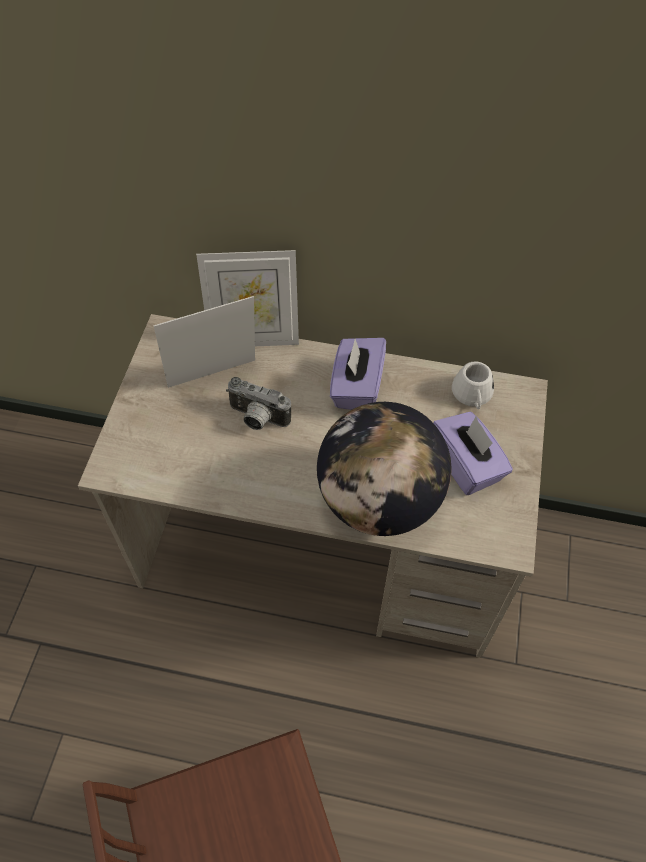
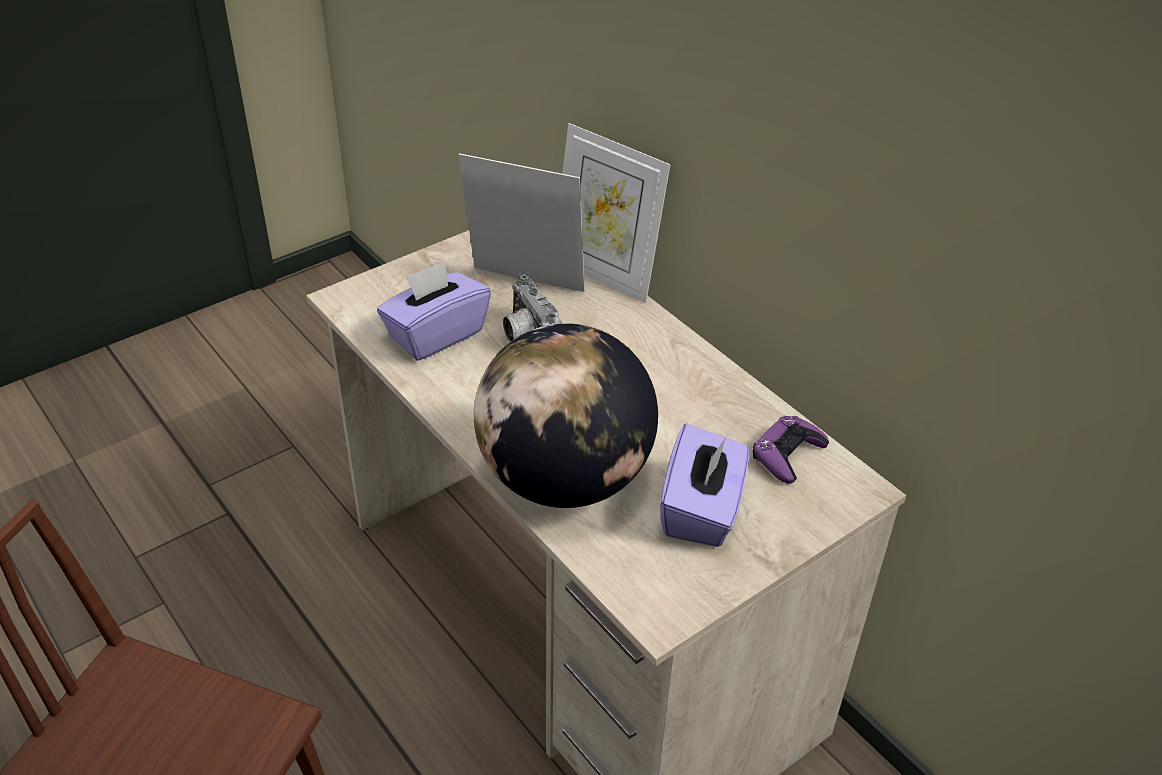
camera: 40 degrees right, 15 degrees down
purple tissue box [330,338,386,410] -> purple tissue box moved to [377,260,491,361]
white mug [452,361,494,410] -> purple game controller [753,416,829,484]

